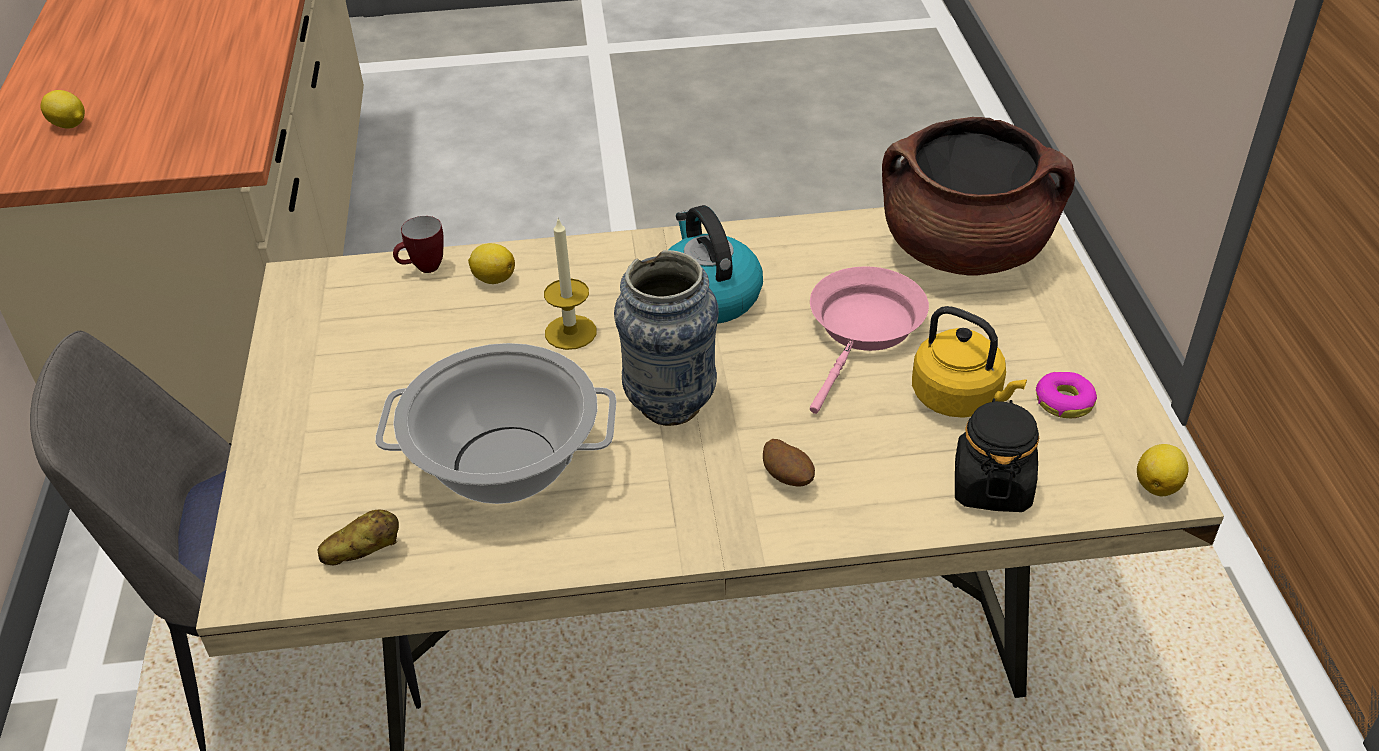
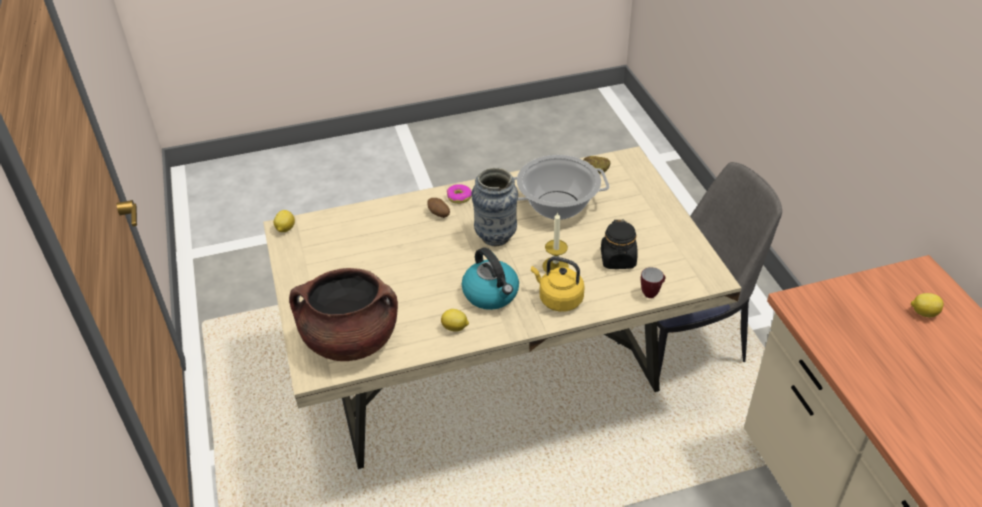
camera: 170 degrees right, 0 degrees up
lemon [468,243,515,284] -> lemon moved to [441,309,469,332]
pink frying pan [810,266,929,414] -> none
yellow kettle [912,306,1027,418] -> yellow kettle moved to [531,257,585,312]
black jar [955,398,1039,512] -> black jar moved to [601,220,638,269]
donut [1036,372,1097,418] -> donut moved to [447,184,472,204]

